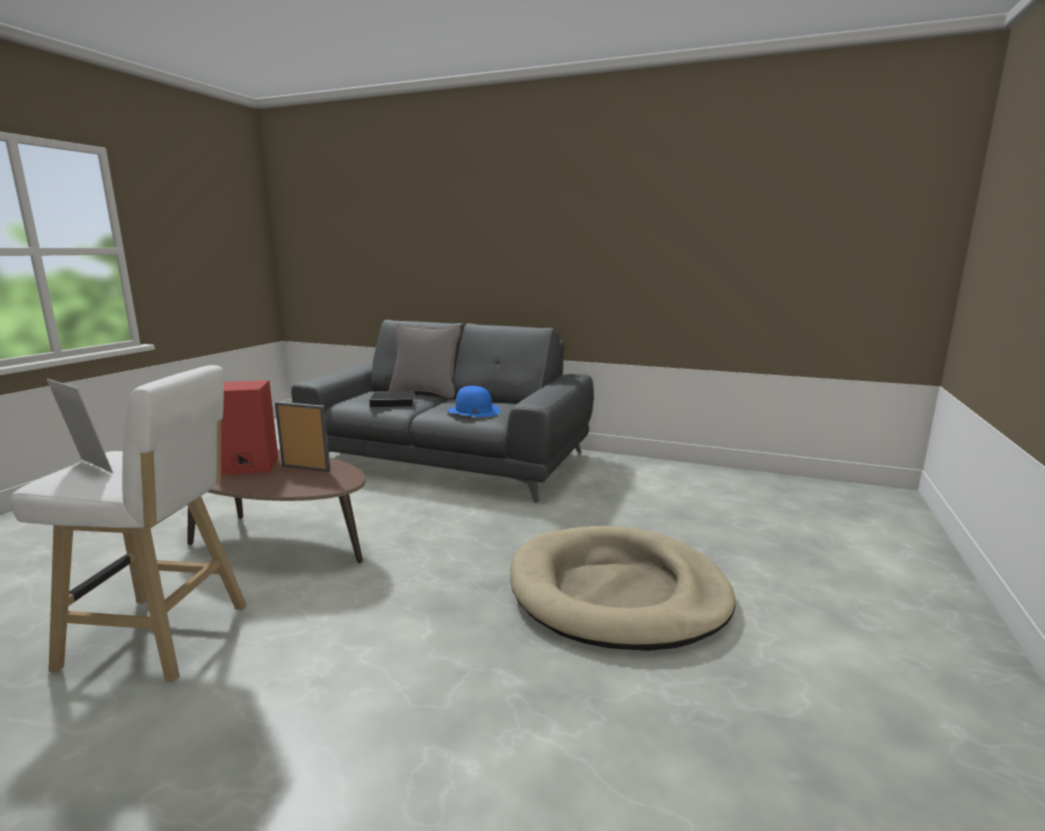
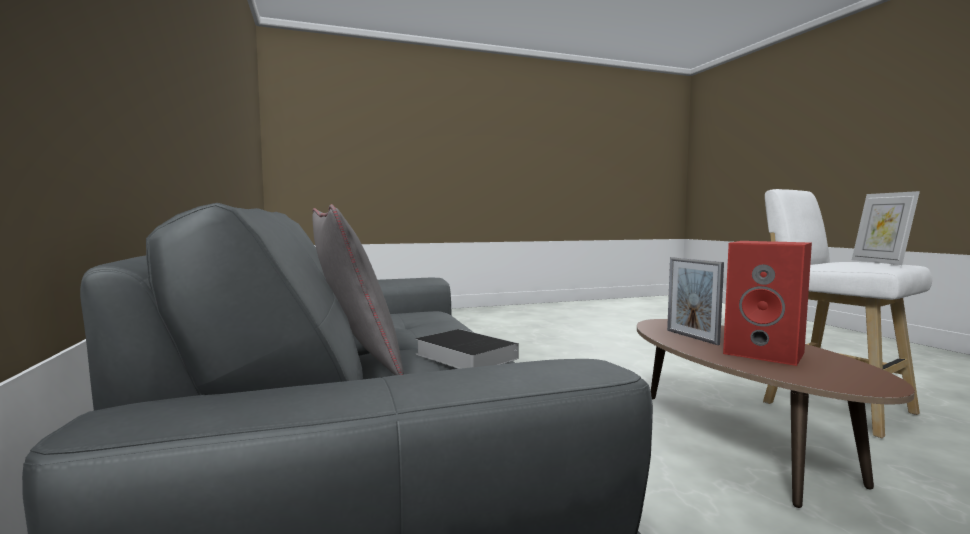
camera: 130 degrees left, 10 degrees down
blue hat [447,386,501,417] -> none
beige dog bed [510,526,735,651] -> none

